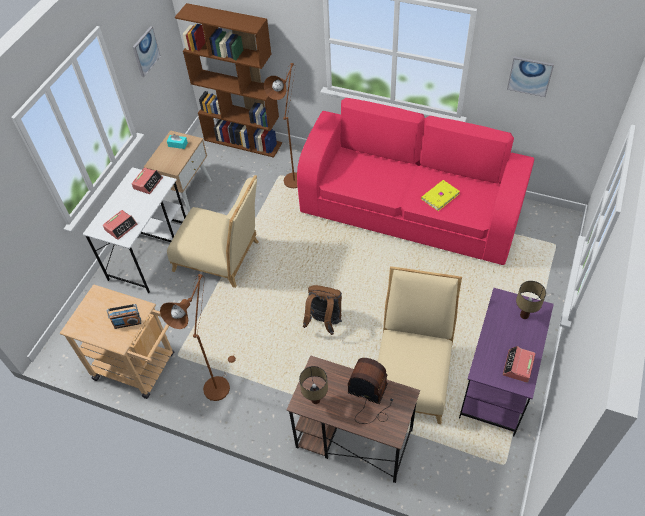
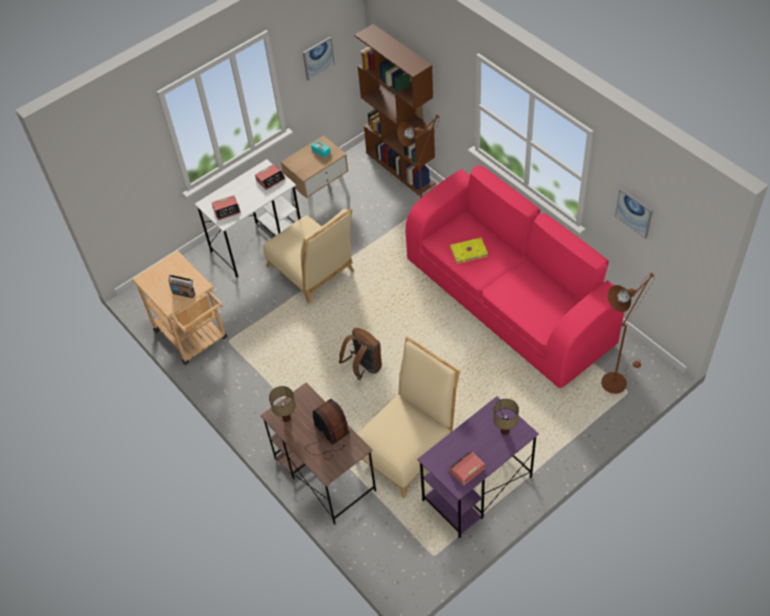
camera: 30 degrees right, 0 degrees up
brown floor lamp [160,274,236,401] -> brown floor lamp moved to [601,273,654,394]
yellow book [421,180,460,211] -> yellow book moved to [450,238,488,264]

